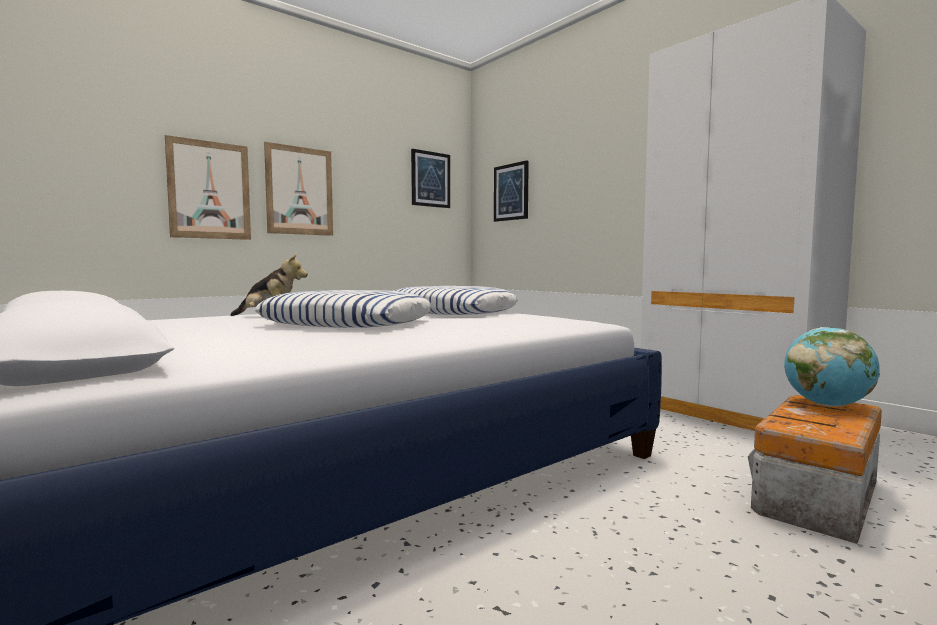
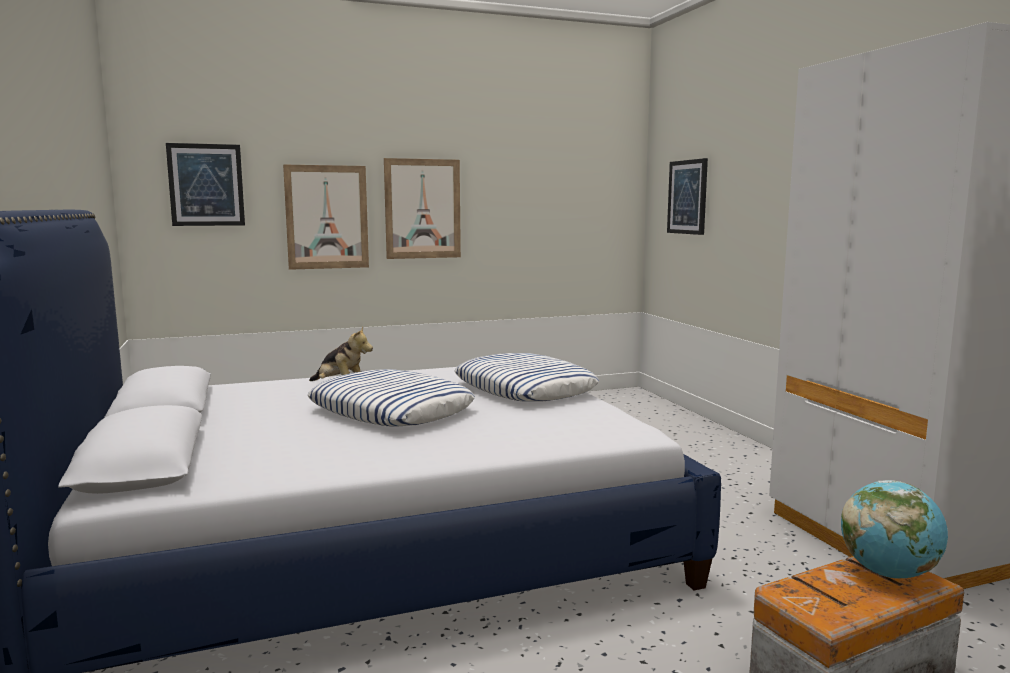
camera: 20 degrees right, 5 degrees up
picture [411,149,450,208] -> picture moved to [166,143,245,226]

